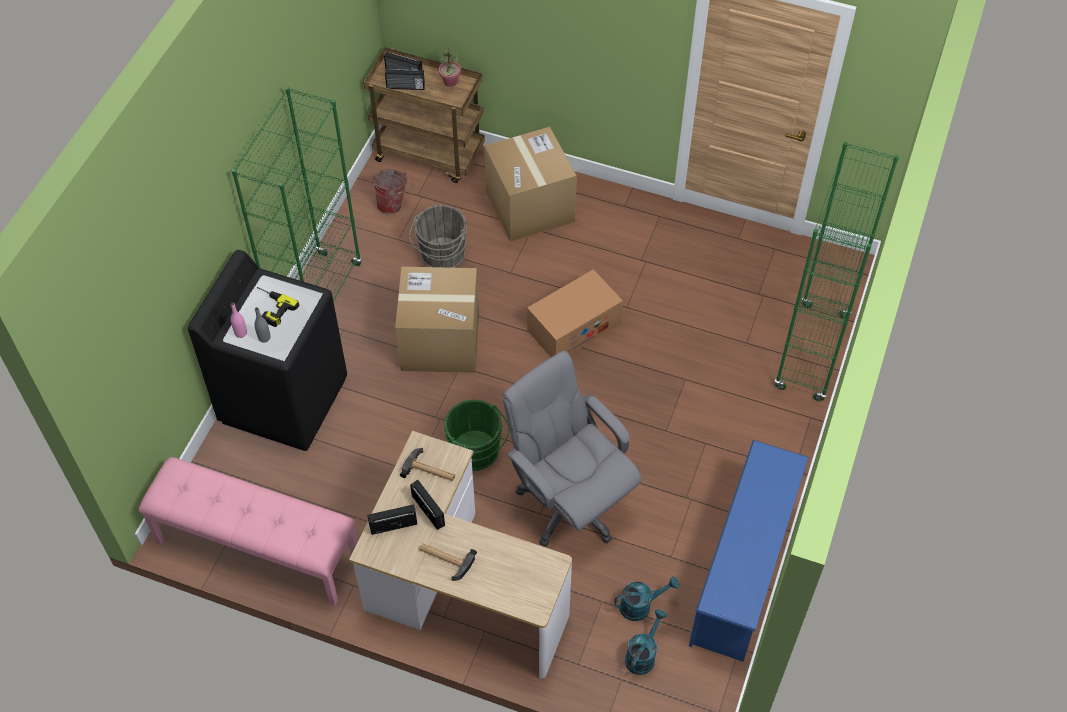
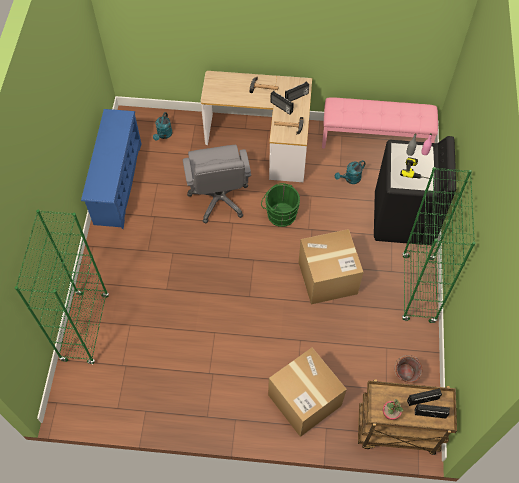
camera: 165 degrees right, 5 degrees up
grey bucket [409,205,468,268] -> none
grey office chair [503,351,642,547] -> grey office chair turned 45 degrees clockwise [183,145,251,223]
cardboard box [527,269,623,357] -> none
turquoise watering can [614,576,679,621] -> turquoise watering can moved to [335,160,366,184]

